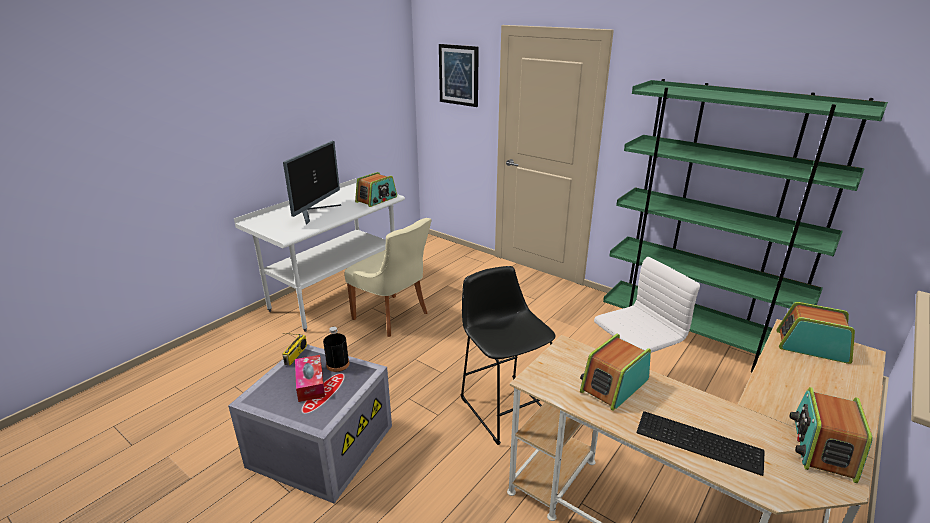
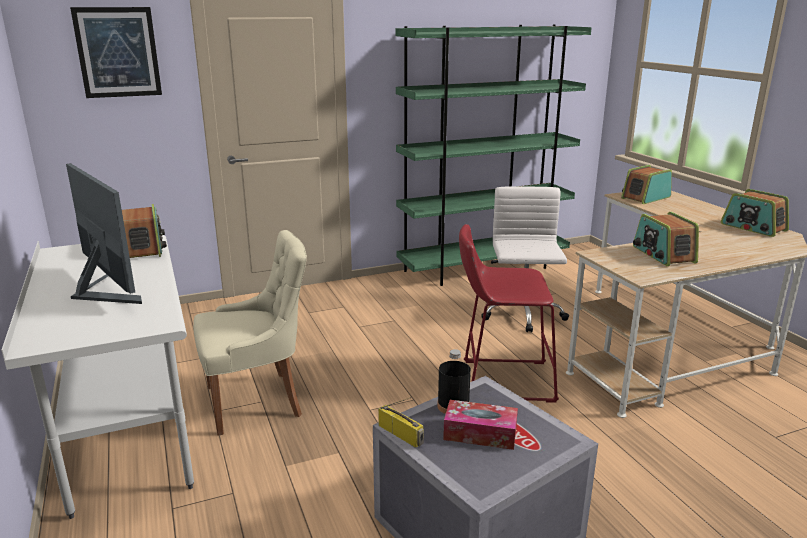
camera: 60 degrees left, 5 degrees down
black stool [461,266,556,445] -> red stool [459,224,559,403]
keyboard [637,411,765,476] -> none

